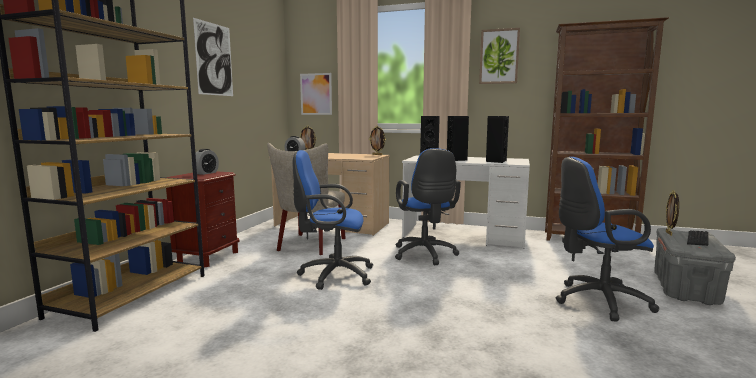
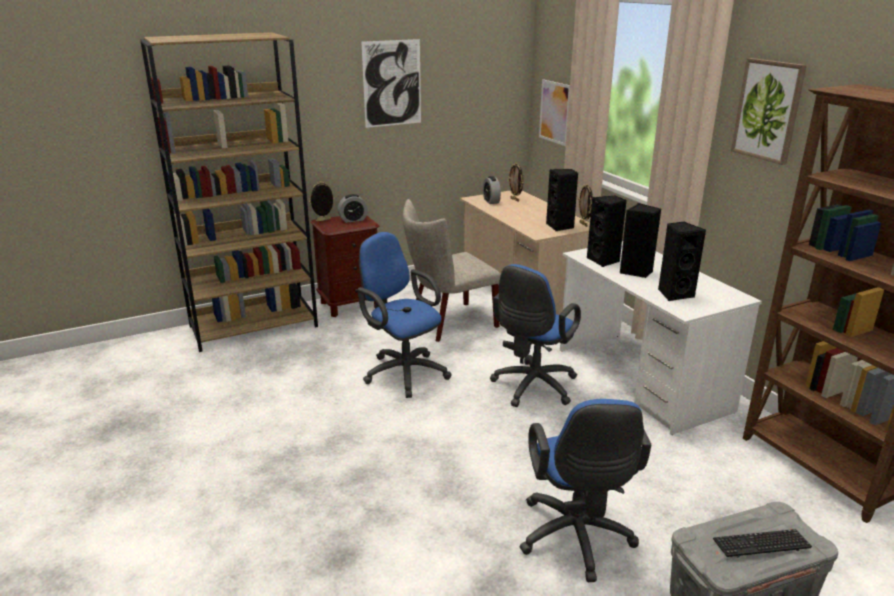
camera: 45 degrees right, 15 degrees up
blue office chair [556,157,659,322] -> blue office chair turned 135 degrees counterclockwise [519,399,651,582]
picture frame [666,190,679,236] -> picture frame moved to [309,181,334,221]
none -> black speaker [546,169,579,231]

